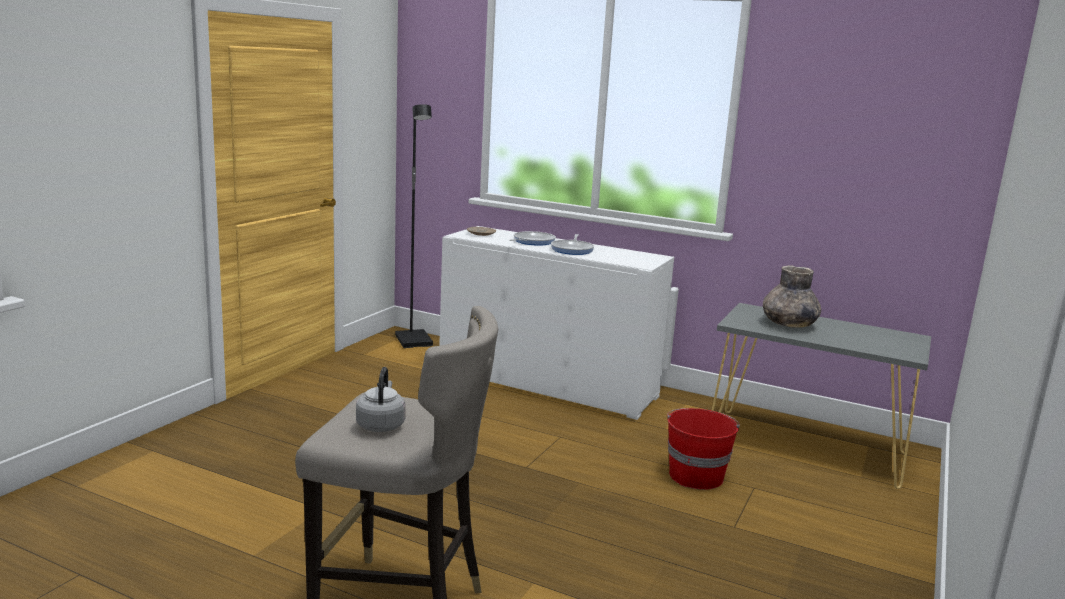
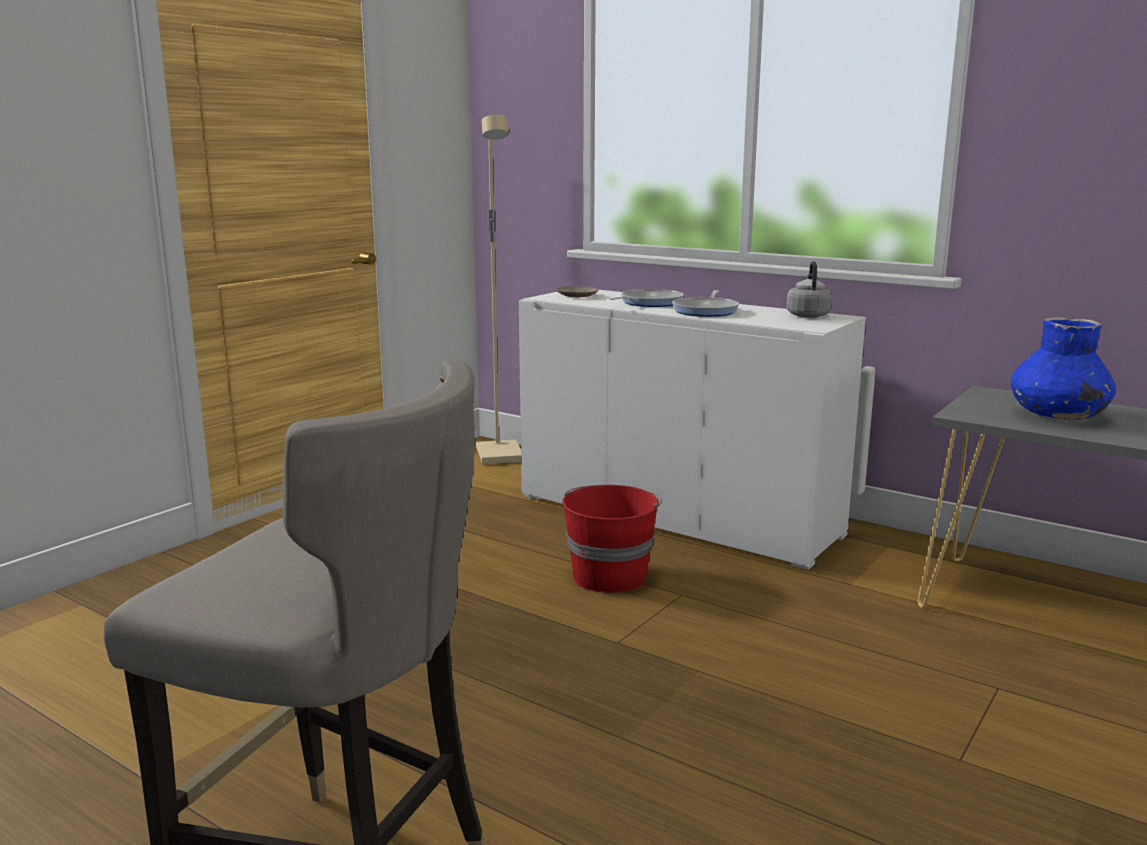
camera: 10 degrees right, 0 degrees up
grey kettle [356,367,406,432] -> grey kettle moved to [786,261,832,318]
black floor lamp [395,104,433,348] -> beige floor lamp [476,115,521,465]
red bucket [667,408,740,490] -> red bucket moved to [562,485,662,593]
grey vase [763,265,821,328] -> blue vase [1011,317,1115,420]

